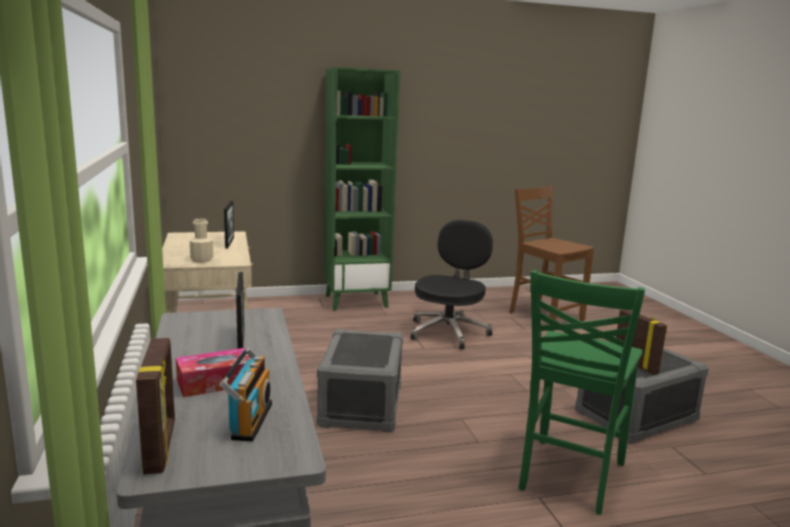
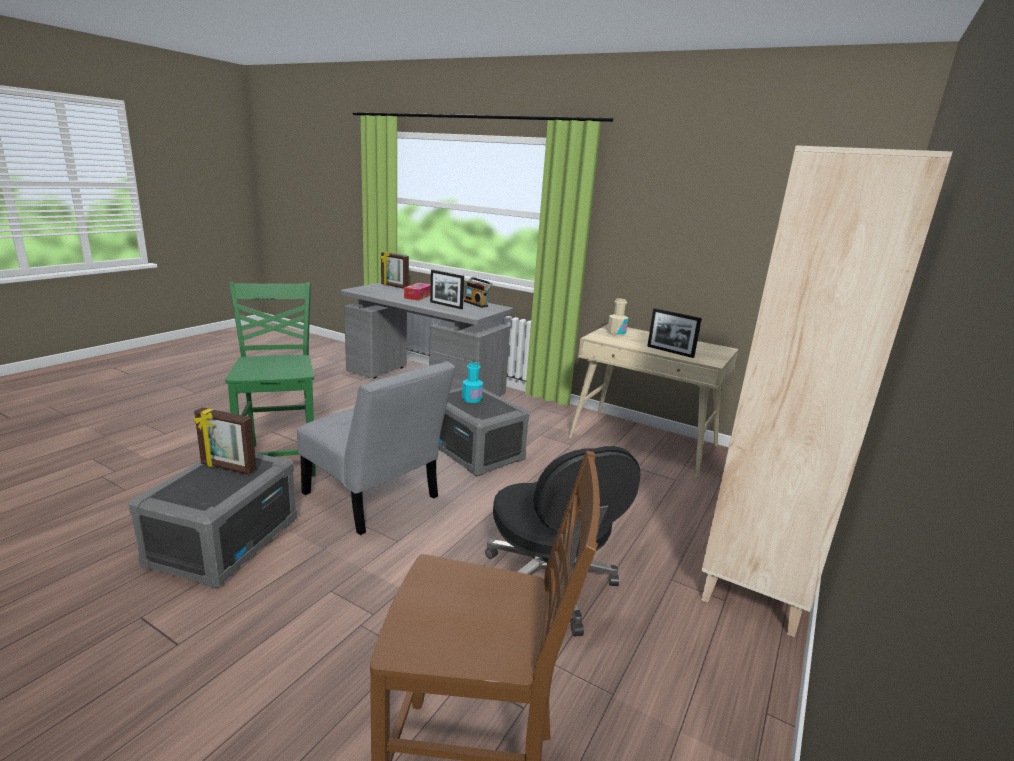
camera: 135 degrees right, 5 degrees up
radio [220,347,272,442] -> radio moved to [464,277,492,308]
green bookcase [324,67,400,310] -> beige bookcase [701,145,952,637]
none -> grey chair [297,361,455,535]
none -> turquoise bottle [462,363,483,403]

